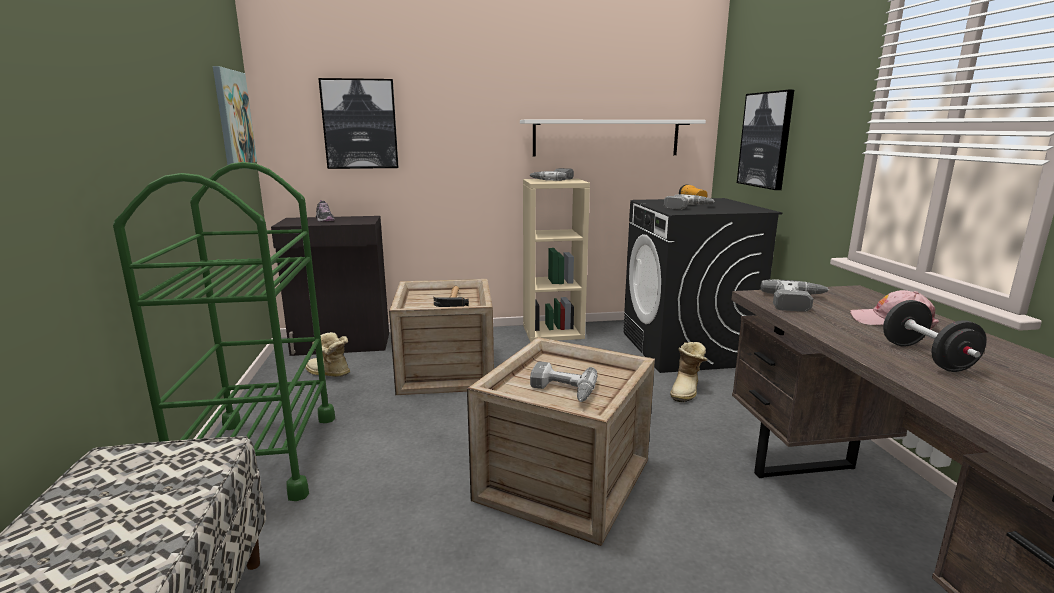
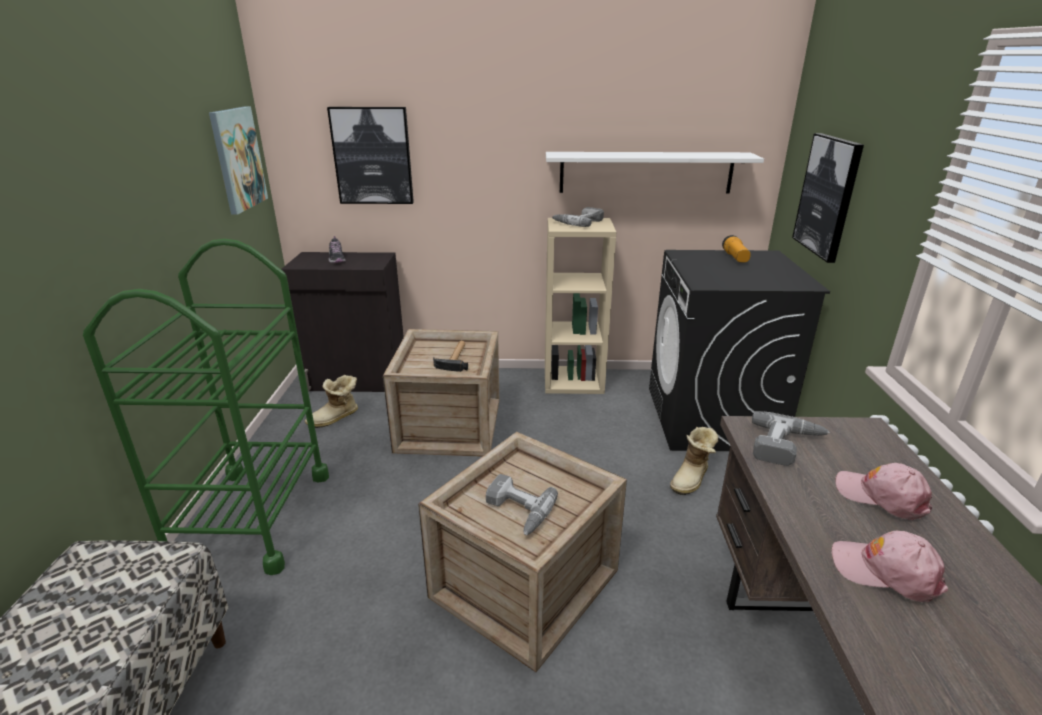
camera: 10 degrees right, 10 degrees up
boot [305,332,350,377] -> boot turned 75 degrees counterclockwise [305,375,358,428]
power drill [664,194,715,209] -> none
black dumbbell [883,300,987,372] -> pink cap [831,531,948,602]

